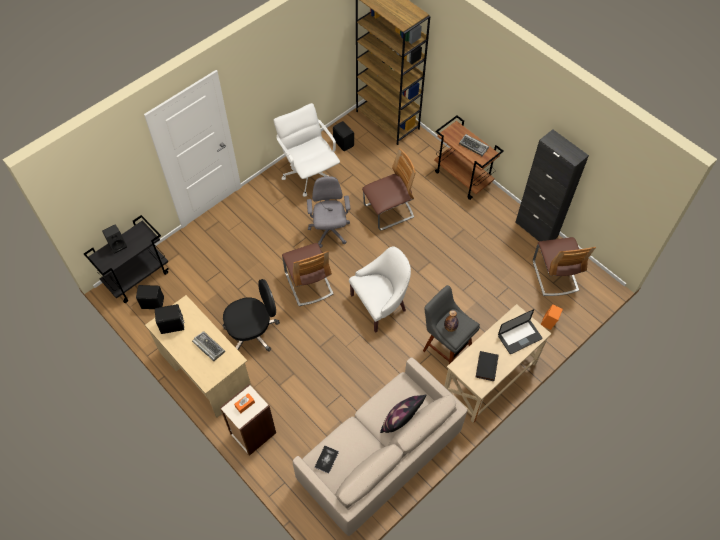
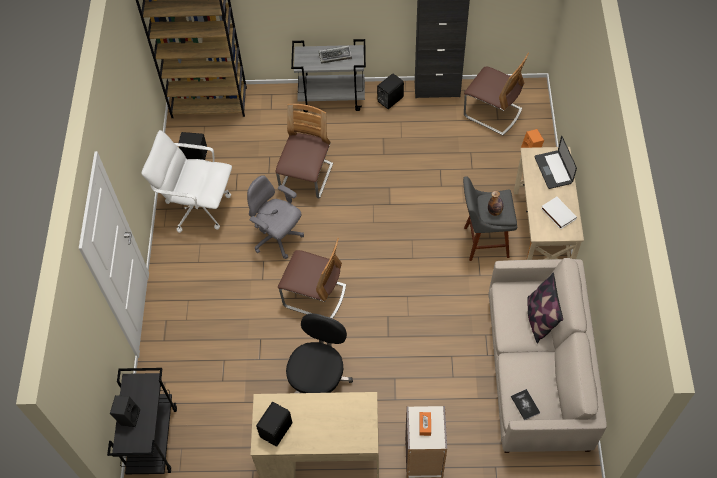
camera: 45 degrees left, 0 degrees up
black speaker [136,285,164,309] -> black speaker moved to [377,74,404,109]
keyboard [192,331,225,361] -> none
white armchair [349,247,411,333] -> none
brown cart [434,116,504,200] -> grey cart [291,39,366,112]
black book [476,351,499,381] -> white book [541,197,577,229]
laptop [498,309,542,354] -> laptop turned 150 degrees clockwise [535,135,577,189]

